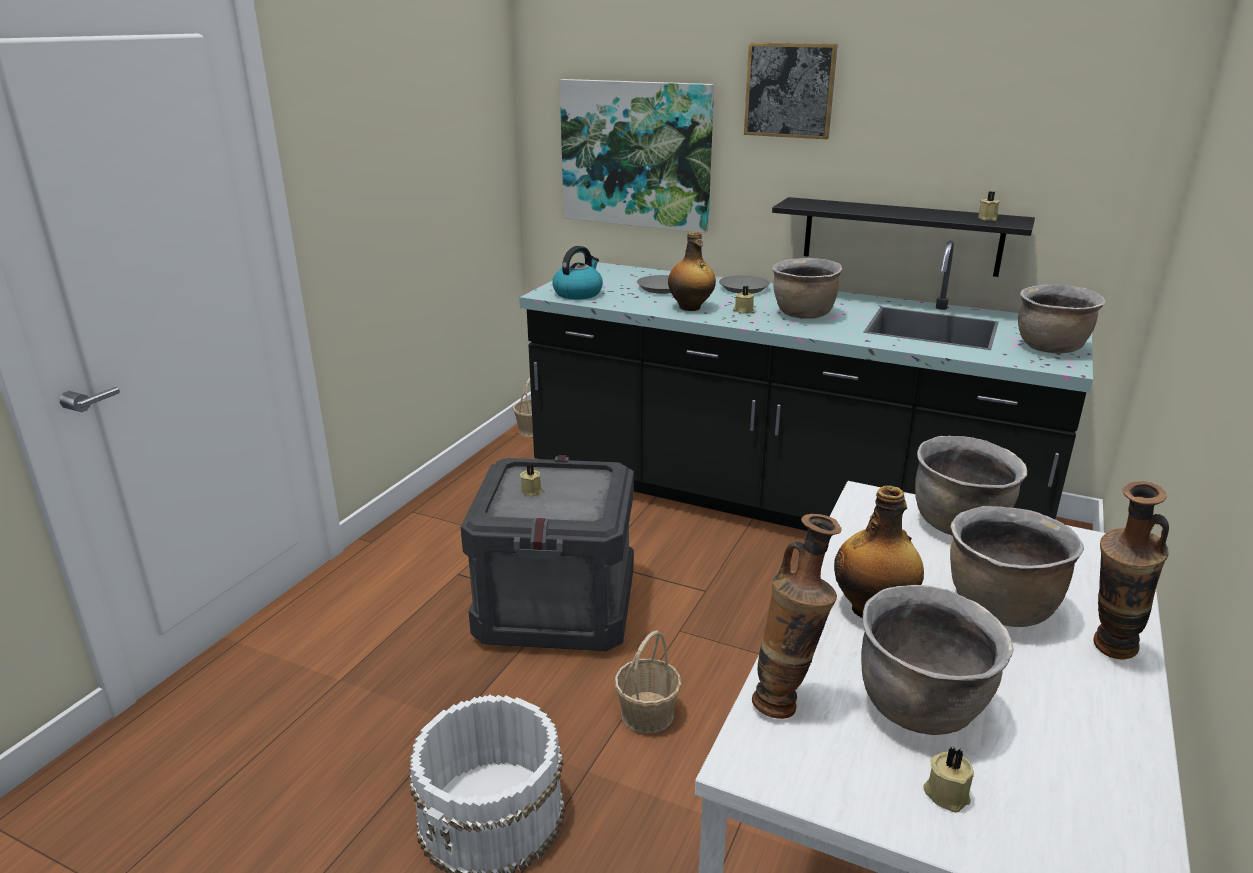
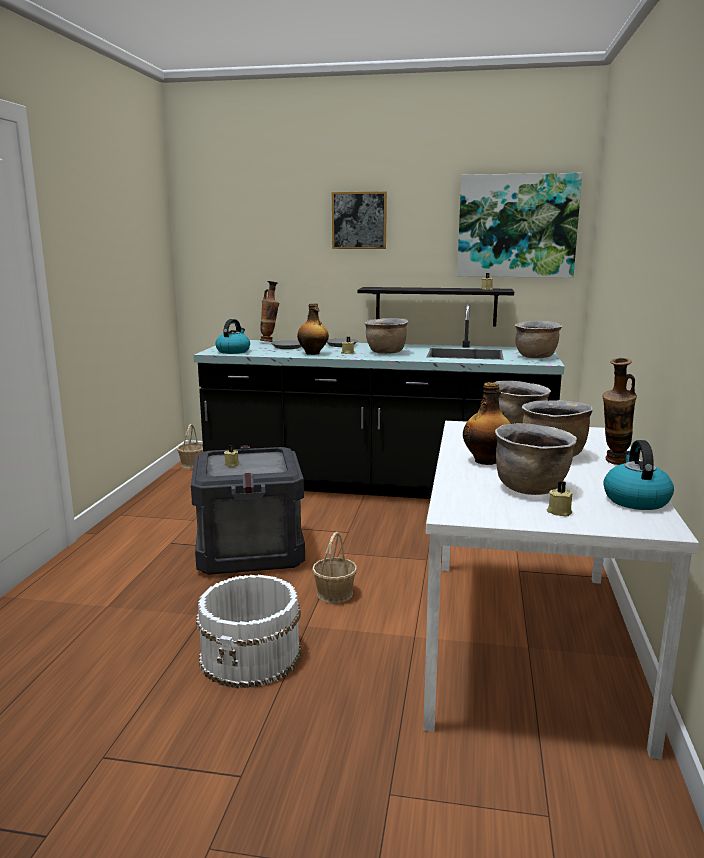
camera: 15 degrees left, 10 degrees down
picture [560,79,714,233] -> picture moved to [457,173,582,278]
vase [752,514,842,719] -> vase moved to [260,281,279,342]
none -> kettle [603,440,674,510]

